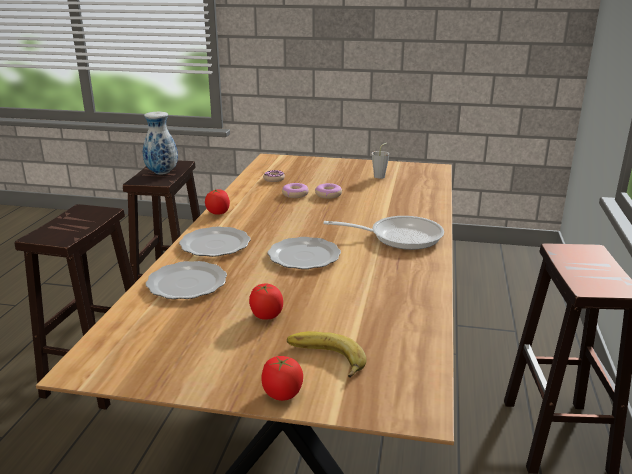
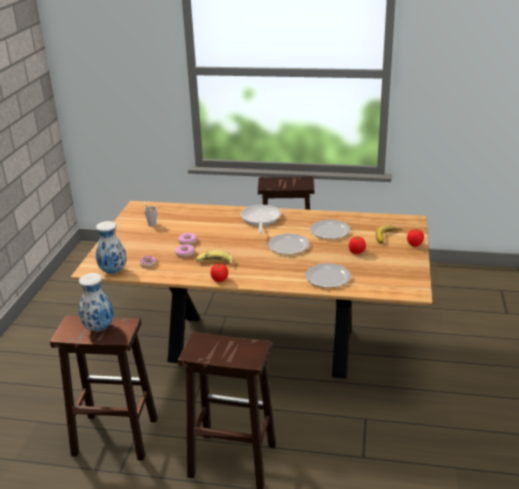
camera: 90 degrees left, 5 degrees up
plate [179,227,251,257] -> plate moved to [310,220,350,239]
none -> vase [96,221,127,274]
none -> banana [196,250,233,265]

